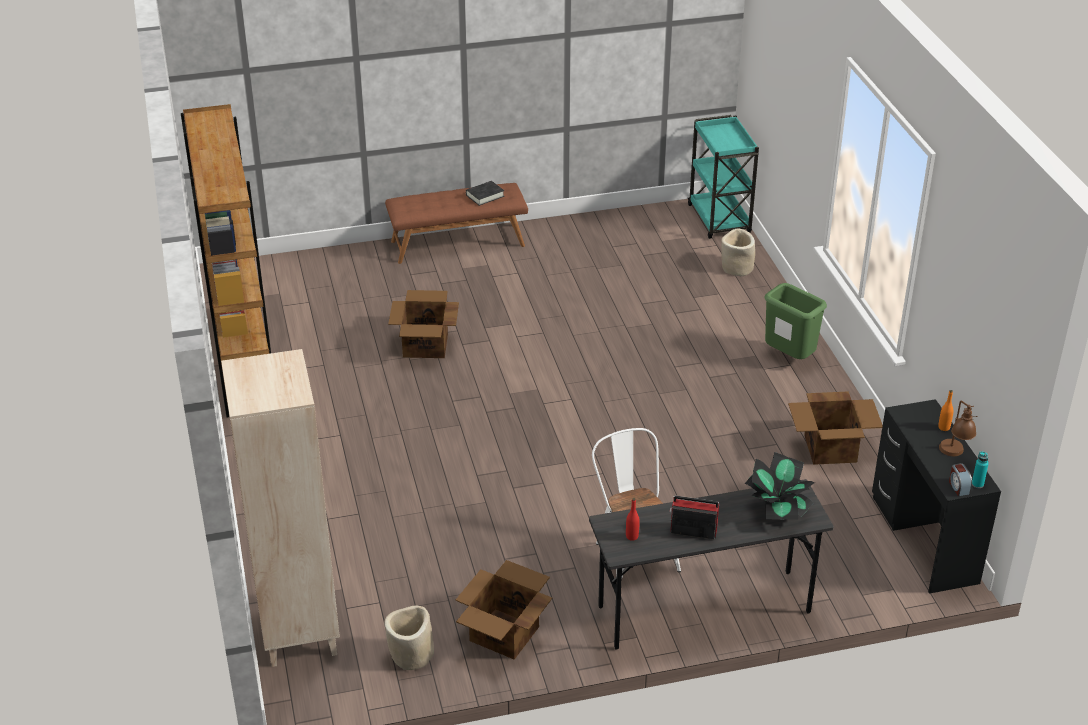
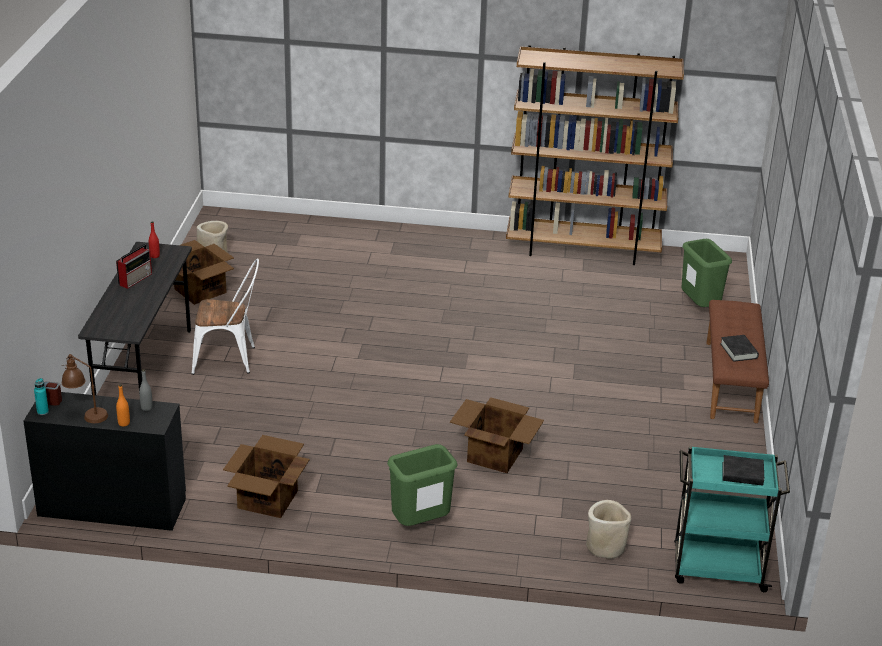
camera: 110 degrees right, 5 degrees down
beige bookcase [221,349,340,667] -> none
cardboard box [388,290,459,358] -> cardboard box moved to [450,397,544,473]
potted plant [745,452,815,520] -> none
none -> grey bottle [139,369,153,411]
none -> green trash can [681,239,732,307]
none -> black book [722,455,764,486]

